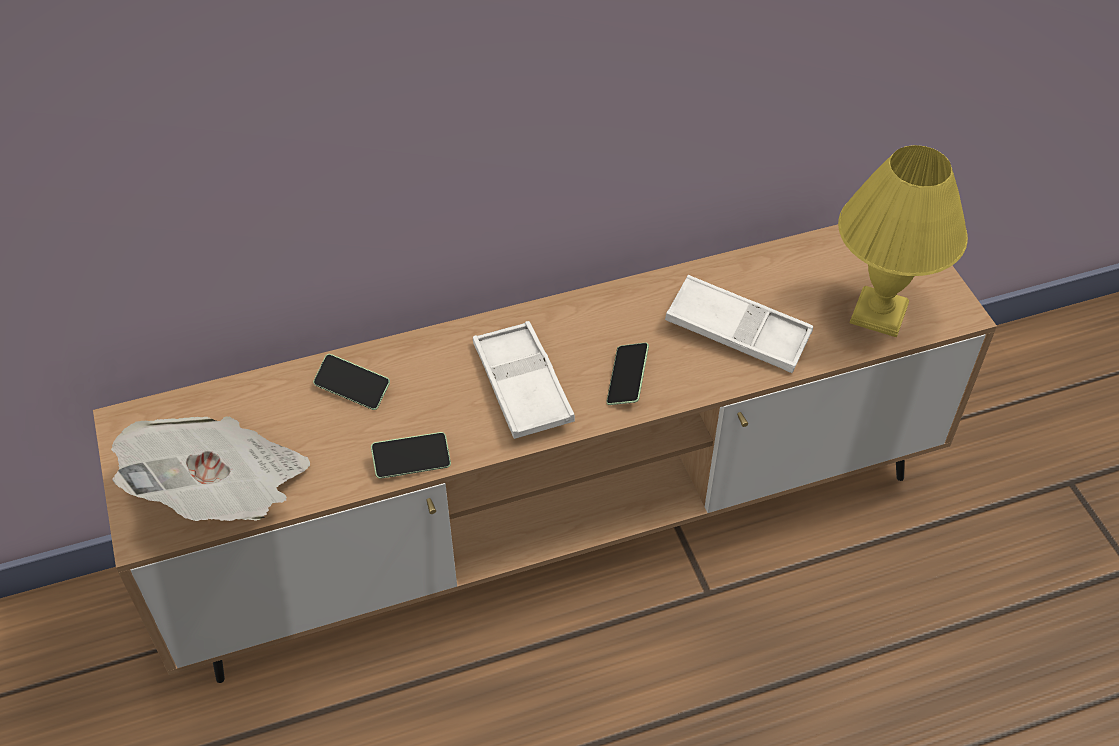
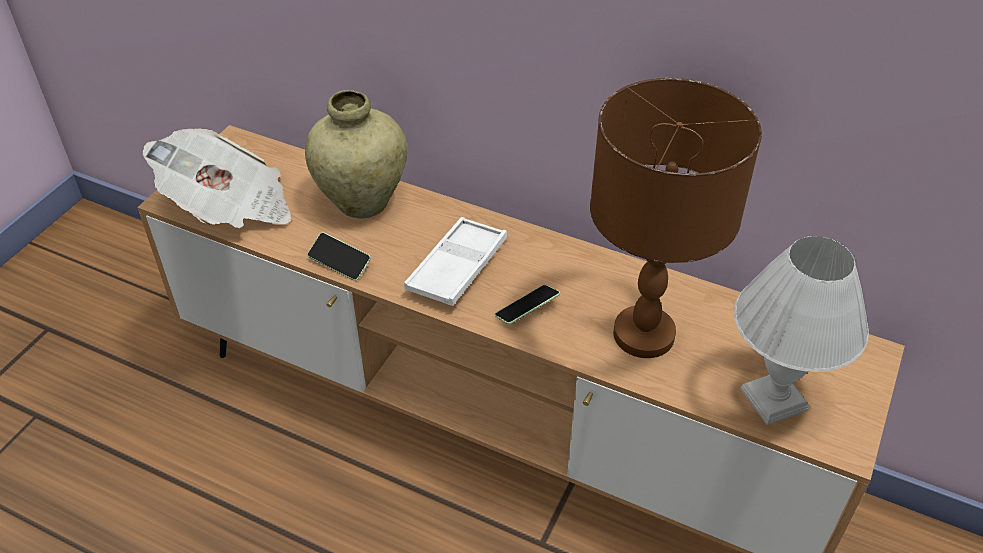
camera: 45 degrees right, 5 degrees down
phone [313,354,390,410] -> beige vase [305,90,407,219]
white tray [665,275,813,373] -> brown table lamp [590,78,762,358]
yellow table lamp [838,145,968,337] -> white table lamp [734,236,869,425]

